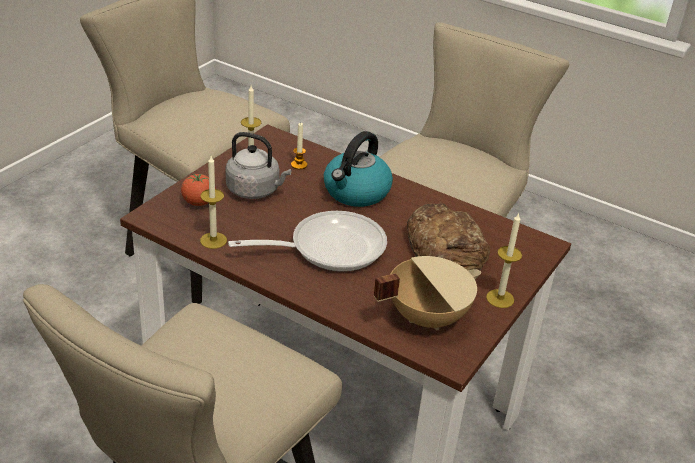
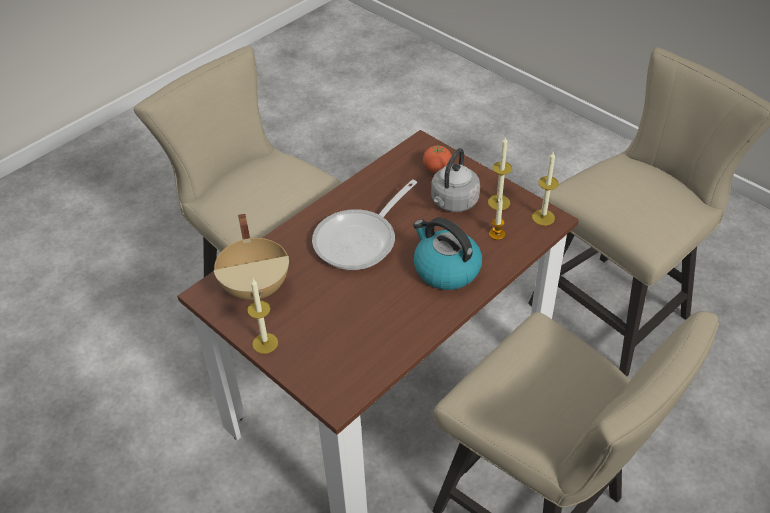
camera: 105 degrees right, 10 degrees up
candle [200,156,227,249] -> candle moved to [532,152,559,226]
frying pan [228,211,387,272] -> frying pan turned 45 degrees clockwise [312,179,417,270]
bread [407,204,490,271] -> none

